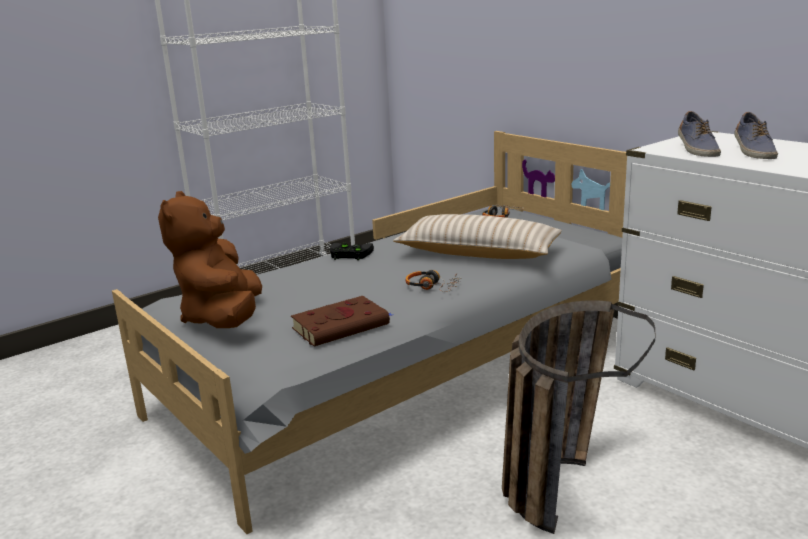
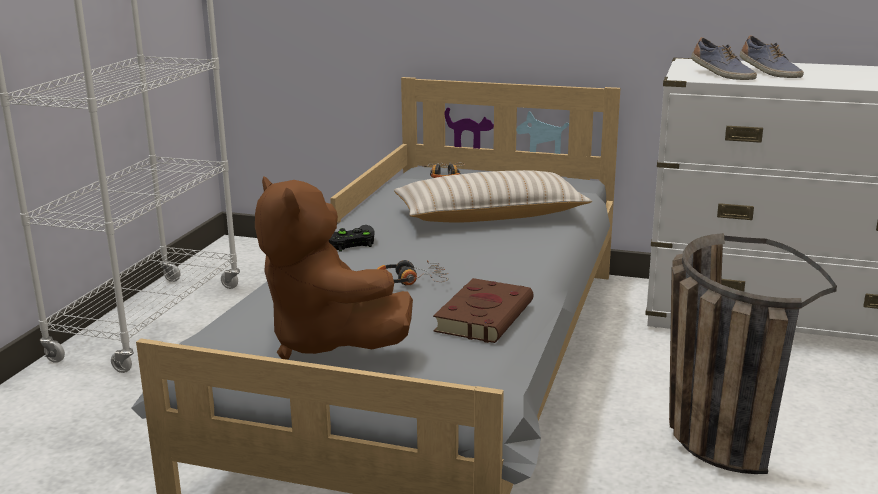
camera: 35 degrees left, 0 degrees up
headphones [406,270,461,292] -> headphones moved to [377,260,448,285]

